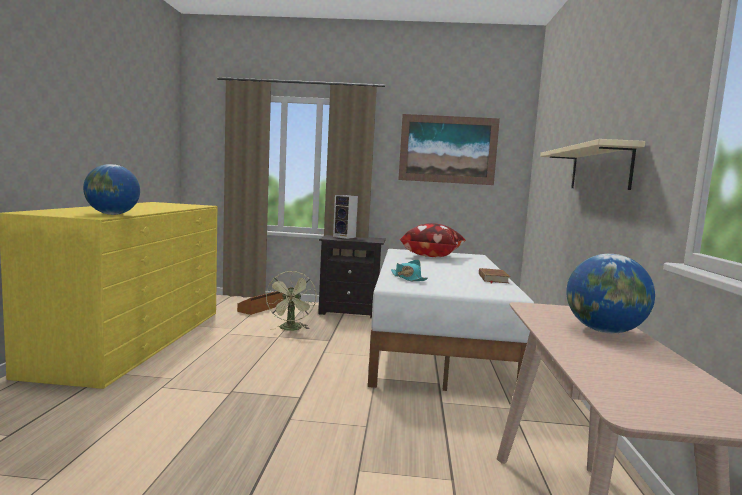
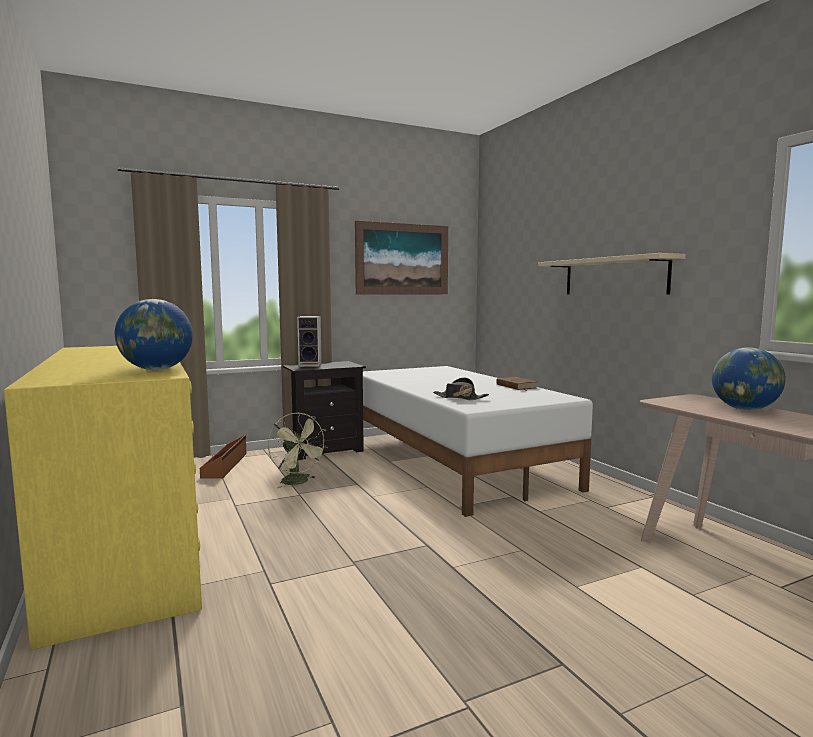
camera: 30 degrees left, 0 degrees up
turquoise hat [391,260,428,281] -> black hat [433,377,489,400]
pillow [399,223,466,257] -> none

